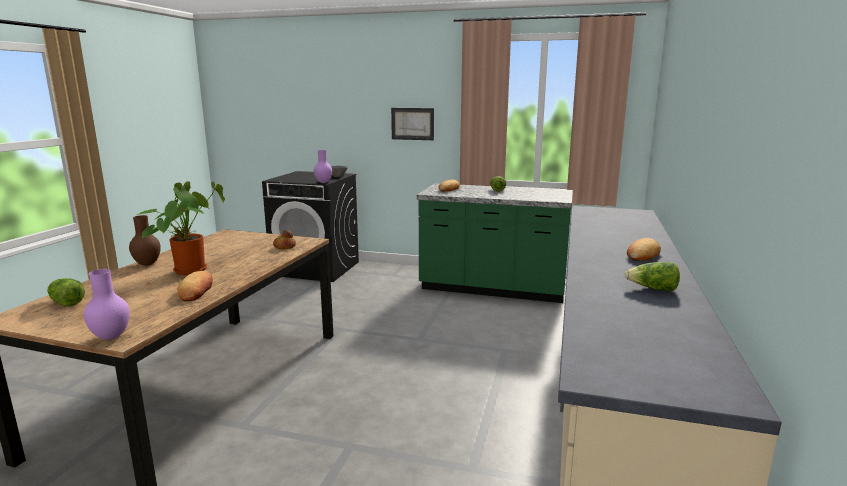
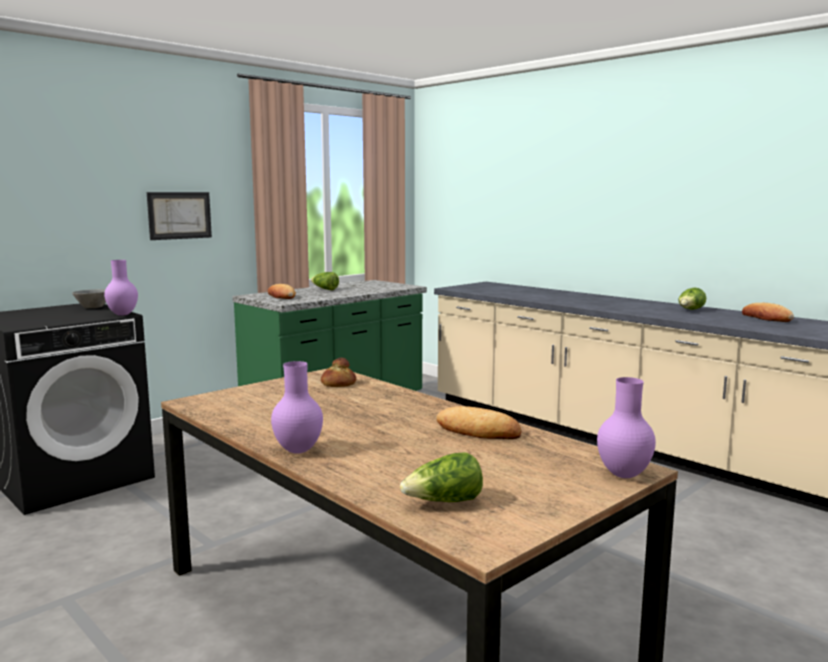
camera: 60 degrees left, 5 degrees down
brown vase [129,215,161,266] -> purple vase [271,361,323,454]
potted plant [136,181,225,275] -> none
bread [627,238,661,261] -> bread moved to [742,303,794,322]

